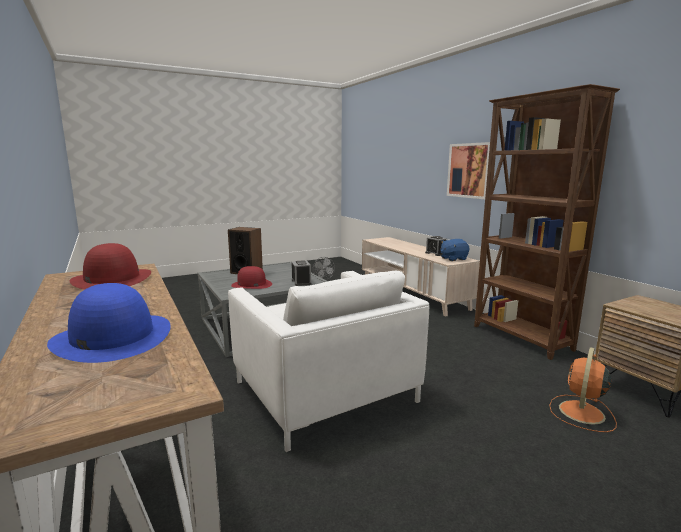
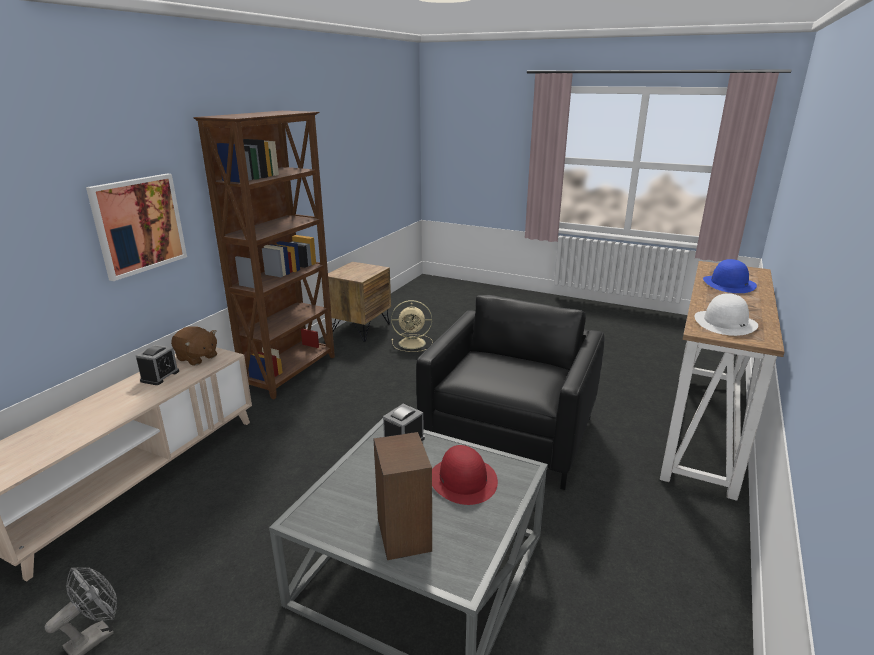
camera: 125 degrees left, 10 degrees up
red hat [70,243,151,290] -> white hat [695,293,758,336]
white armchair [228,271,430,452] -> black armchair [416,295,604,490]
blue plush toy [440,239,470,261] -> brown plush toy [171,326,217,366]
orange fan [549,347,617,432] -> beige fan [391,300,433,352]

